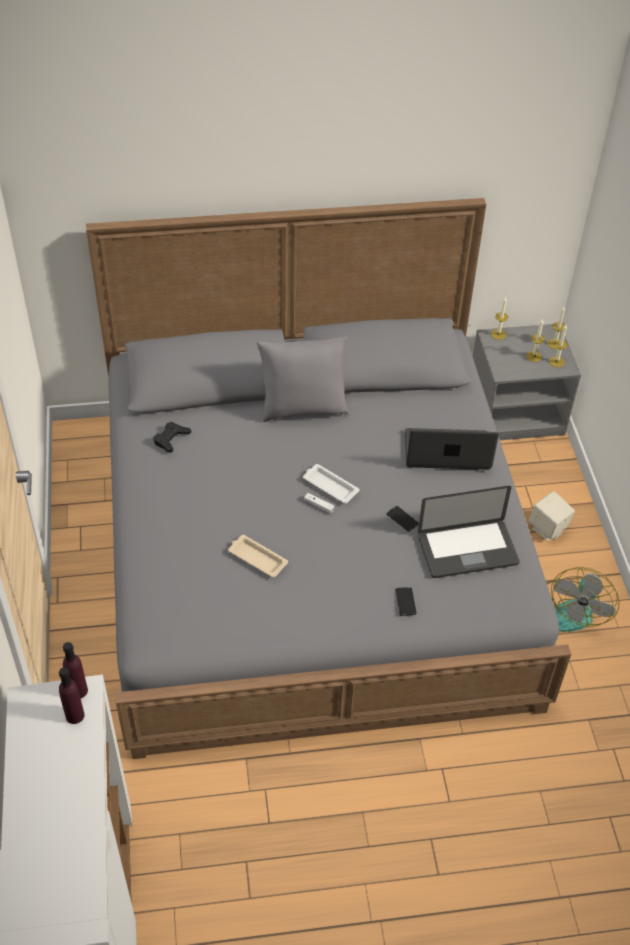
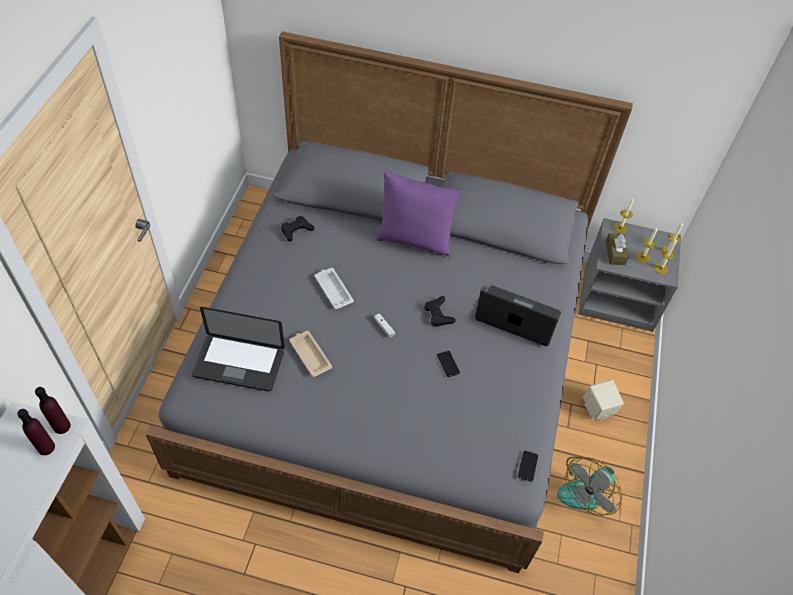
camera: 20 degrees right, 5 degrees up
grey pillow [257,336,349,422] -> purple pillow [376,171,462,257]
white tray [303,464,360,504] -> white tray moved to [315,268,354,309]
phone [395,587,417,616] -> phone moved to [518,451,538,482]
laptop [418,486,520,578] -> laptop moved to [192,307,285,392]
none -> black game controller [424,296,456,327]
none -> brown tissue box [605,233,629,265]

